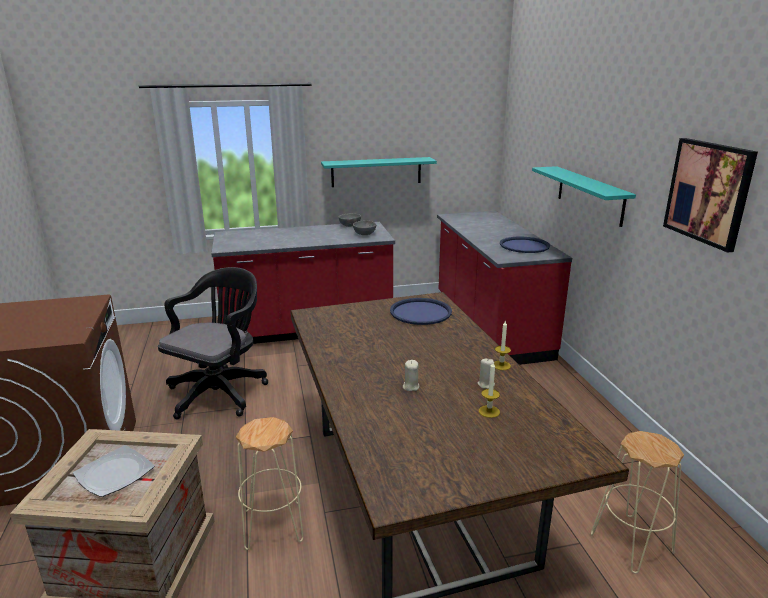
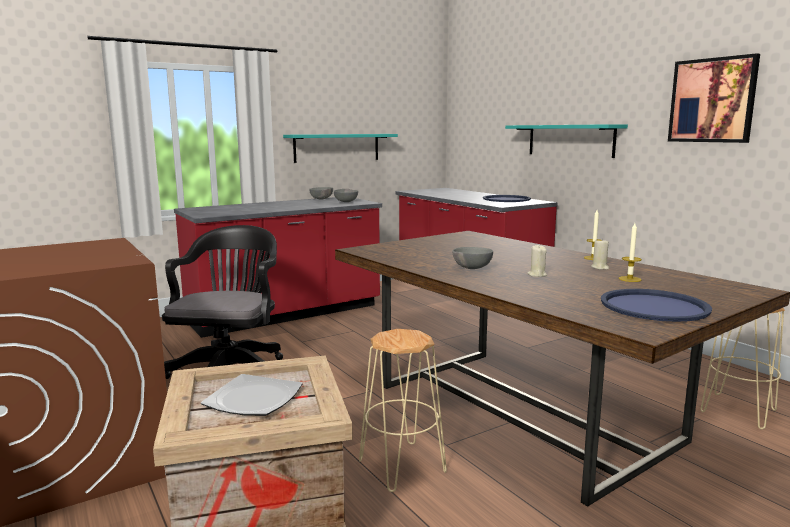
camera: 20 degrees left, 10 degrees down
blue tray [390,298,452,325] -> blue tray moved to [601,289,712,322]
none -> grey bowl [452,247,493,269]

